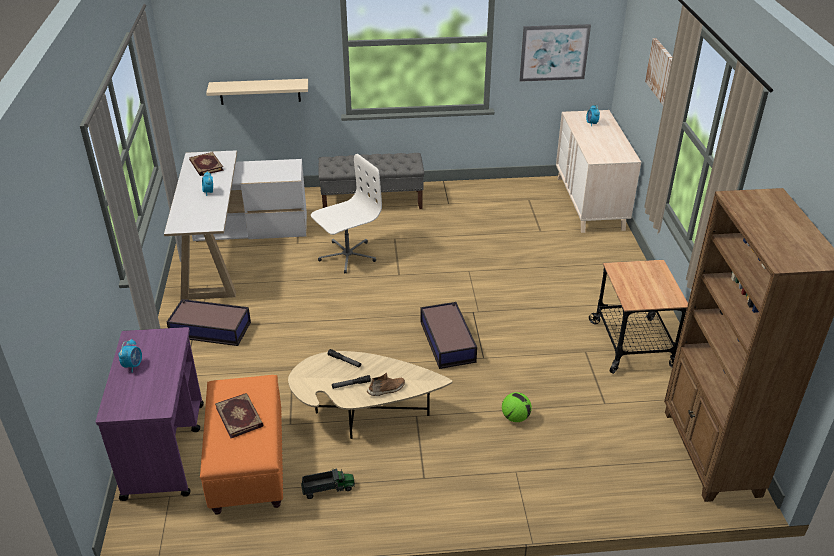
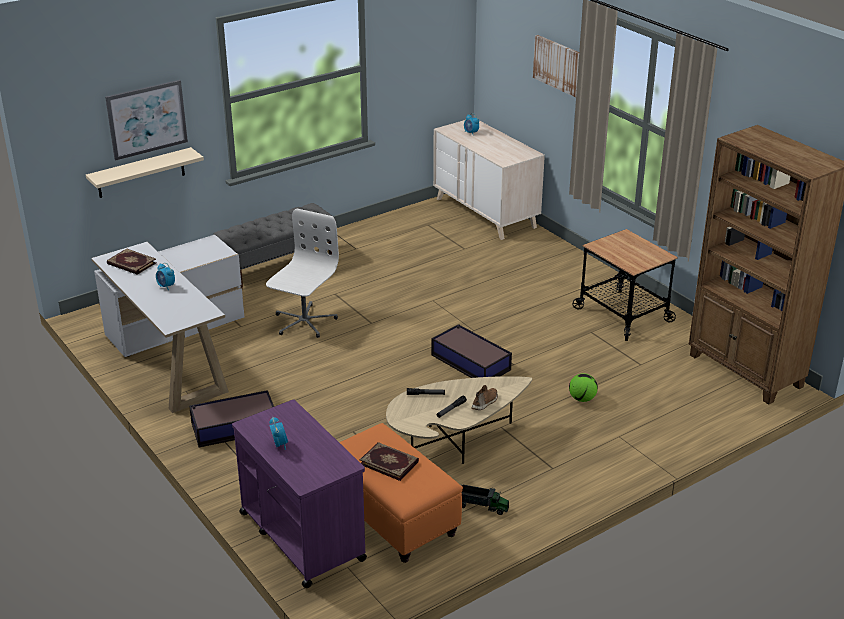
camera: 30 degrees left, 5 degrees down
toy truck [301,468,355,499] -> toy truck turned 60 degrees clockwise [461,485,509,515]
picture [519,24,591,82] -> picture moved to [105,80,188,160]

